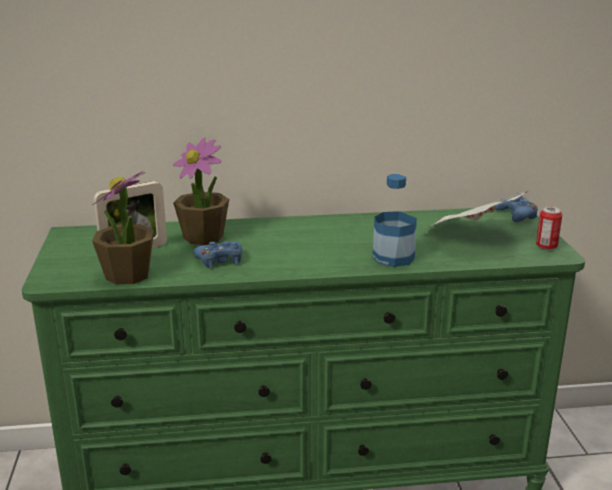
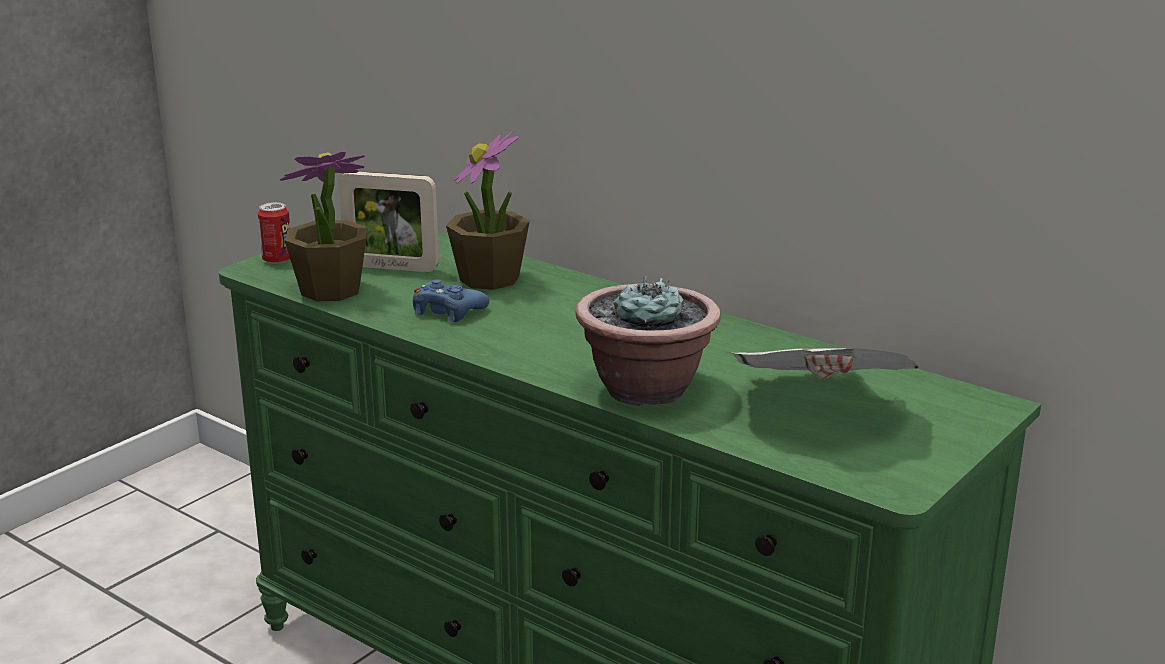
camera: 45 degrees right, 0 degrees up
bottle [373,174,417,267] -> potted plant [575,276,721,406]
blue game controller [495,193,538,222] -> none
can [536,207,562,250] -> can moved to [258,202,290,264]

